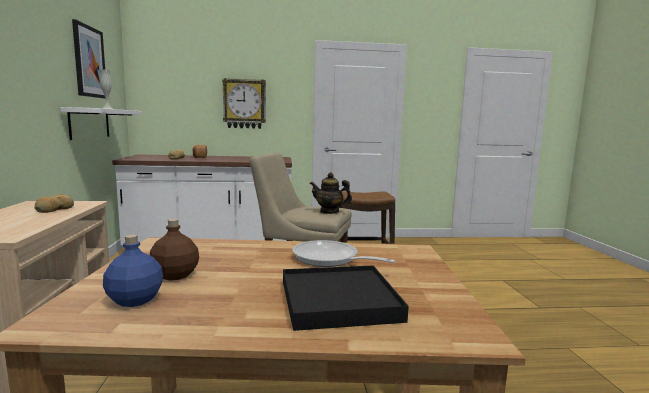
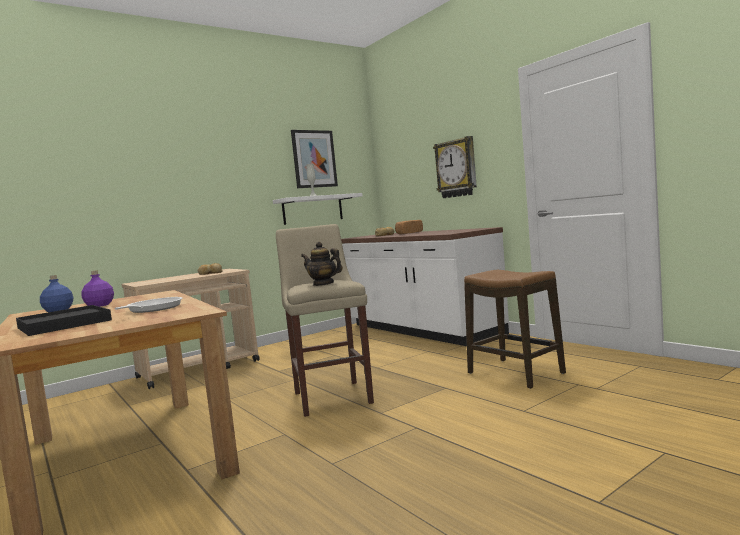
camera: 60 degrees right, 5 degrees down
brown bottle [150,219,199,280] -> purple bottle [82,270,114,307]
teapot [310,172,352,214] -> teapot turned 45 degrees counterclockwise [301,242,342,286]

